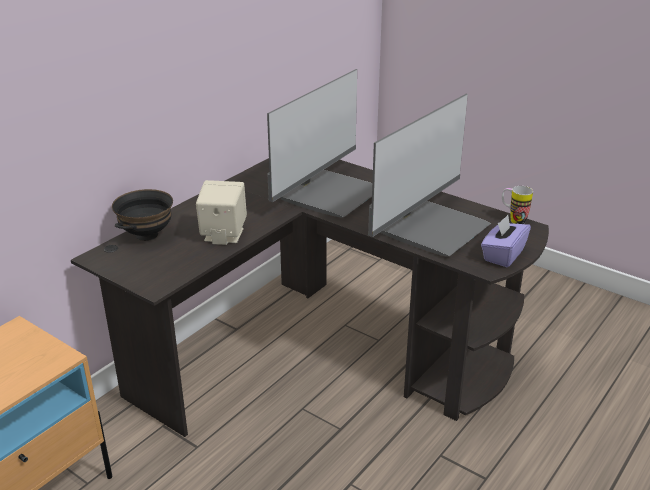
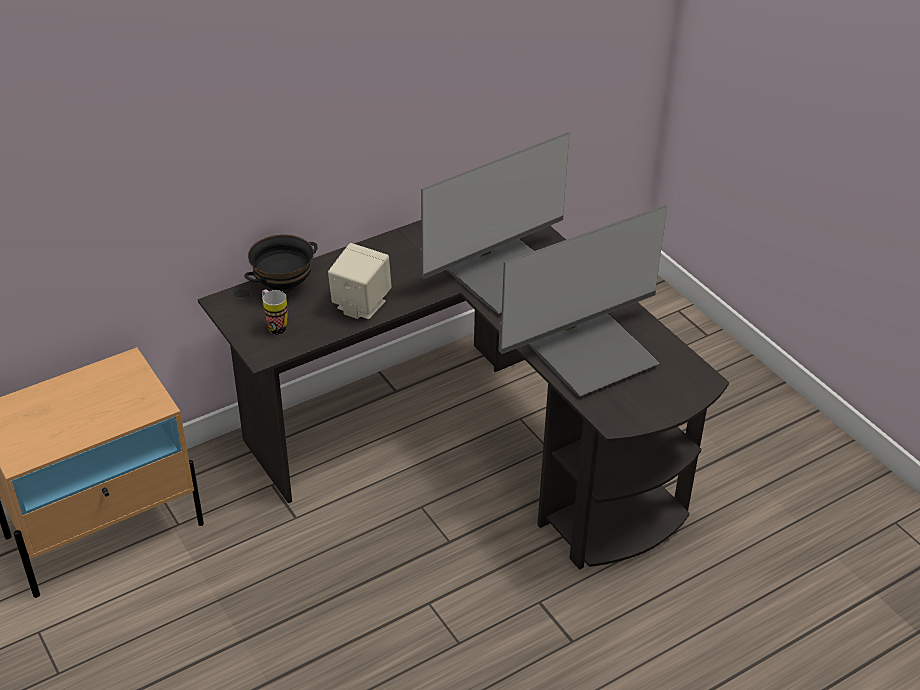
camera: 20 degrees right, 10 degrees up
purple tissue box [481,215,531,267] -> none
mug [502,186,533,224] -> mug moved to [262,289,288,335]

